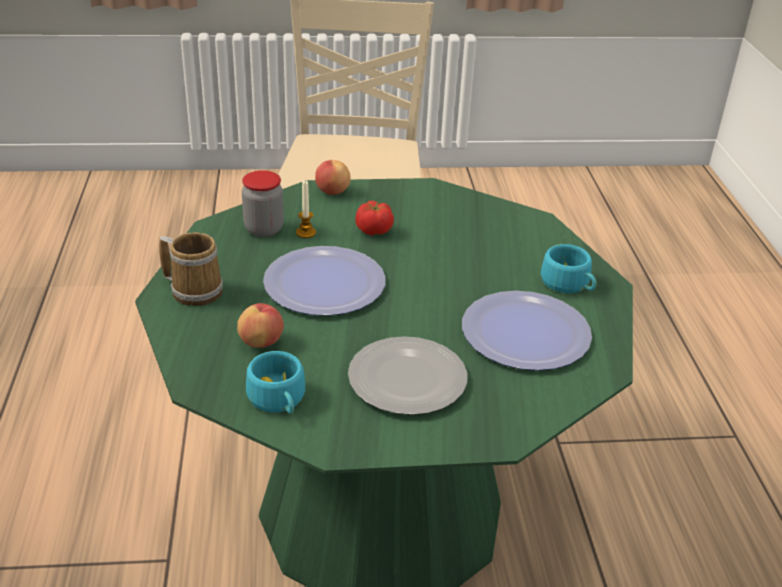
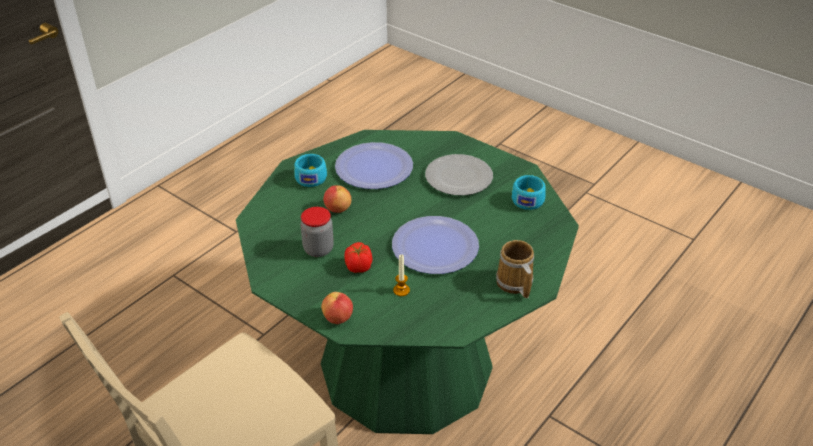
camera: 135 degrees left, 5 degrees up
apple [237,303,284,348] -> apple moved to [323,185,351,213]
jar [242,170,284,237] -> jar moved to [300,207,334,257]

